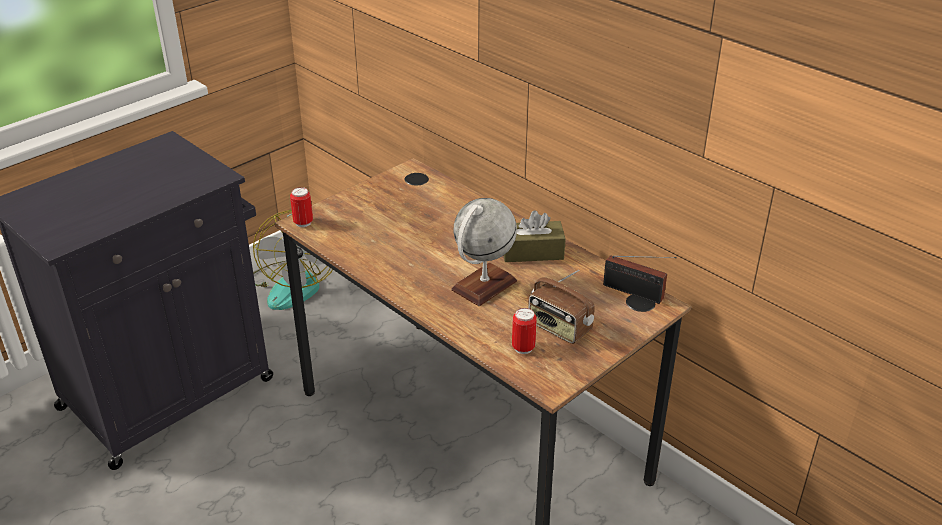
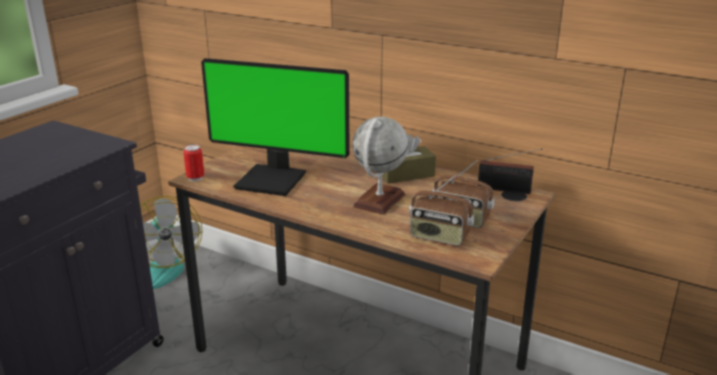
camera: 15 degrees left, 10 degrees down
can [512,308,537,354] -> radio [409,175,474,246]
none -> monitor [201,58,350,196]

